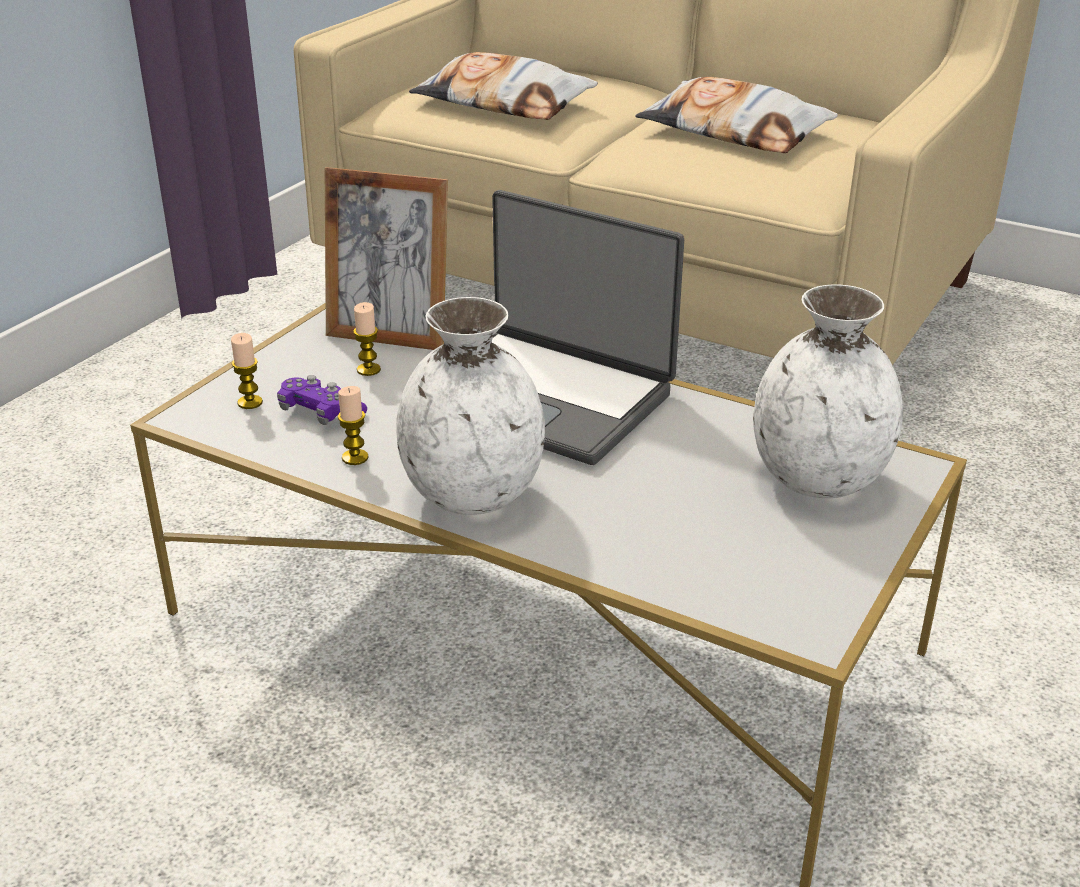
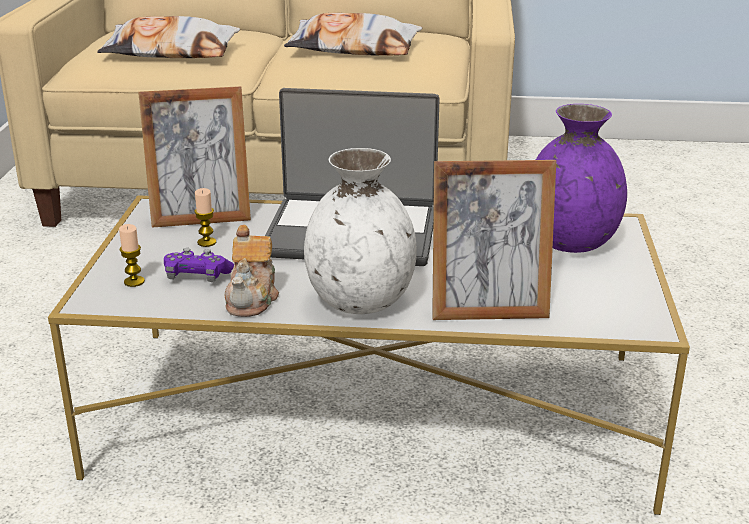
camera: 25 degrees left, 5 degrees down
candle [338,386,369,465] -> teapot [225,225,279,317]
white vase [753,284,903,498] -> purple vase [536,104,627,253]
none -> picture frame [432,160,556,320]

